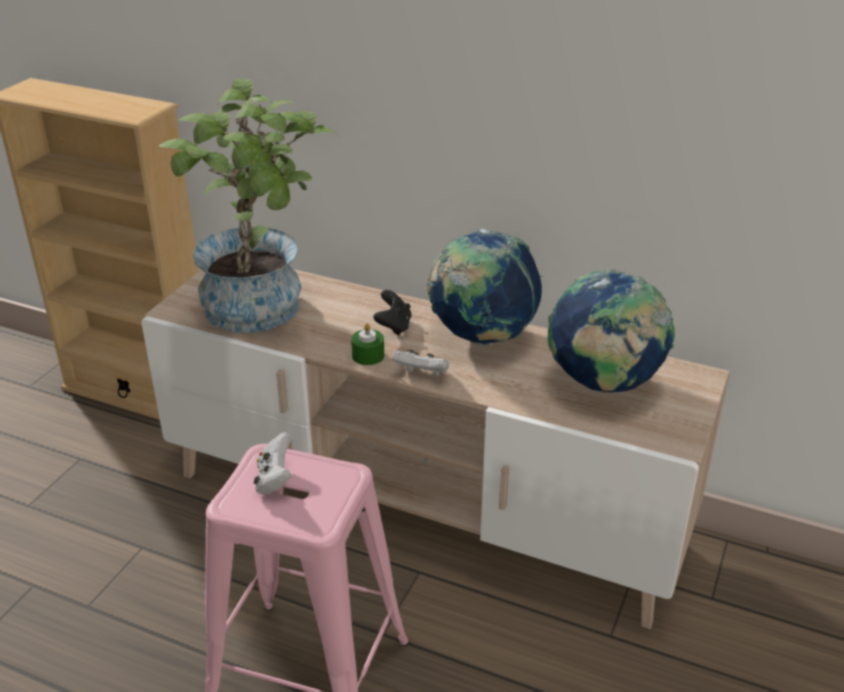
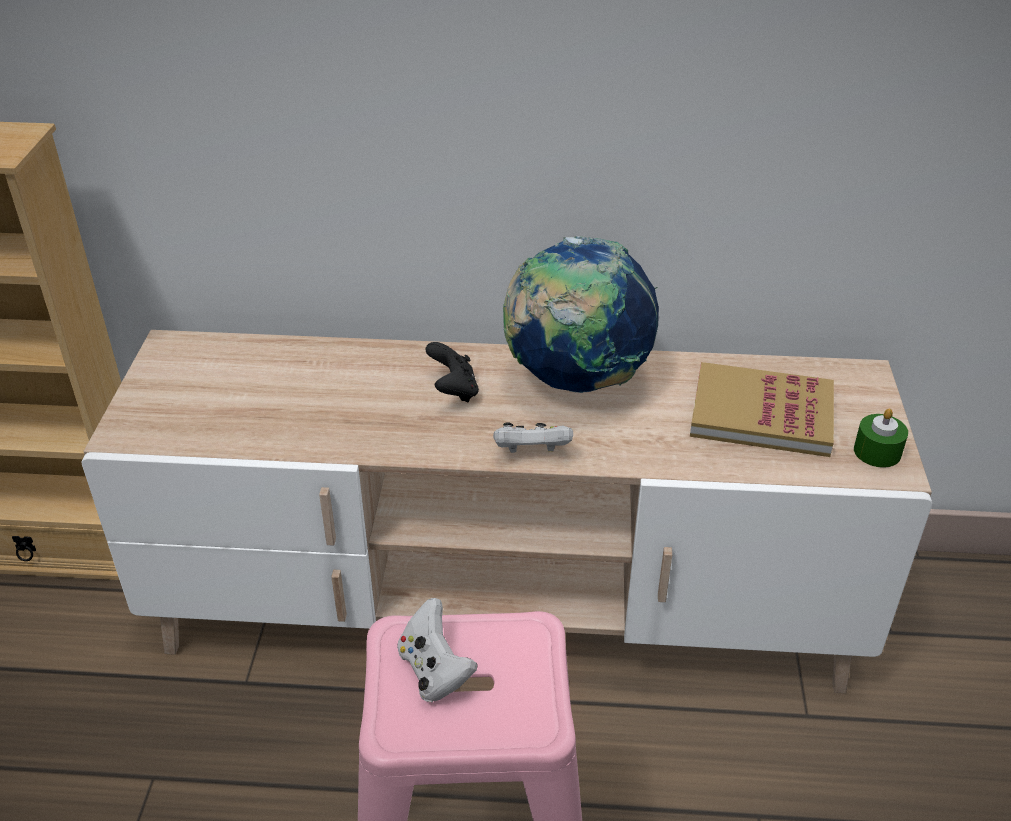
camera: 20 degrees left, 5 degrees up
potted plant [159,78,339,333] -> none
green candle [351,323,384,365] -> green candle moved to [854,408,908,468]
globe [547,269,675,393] -> book [690,362,834,457]

